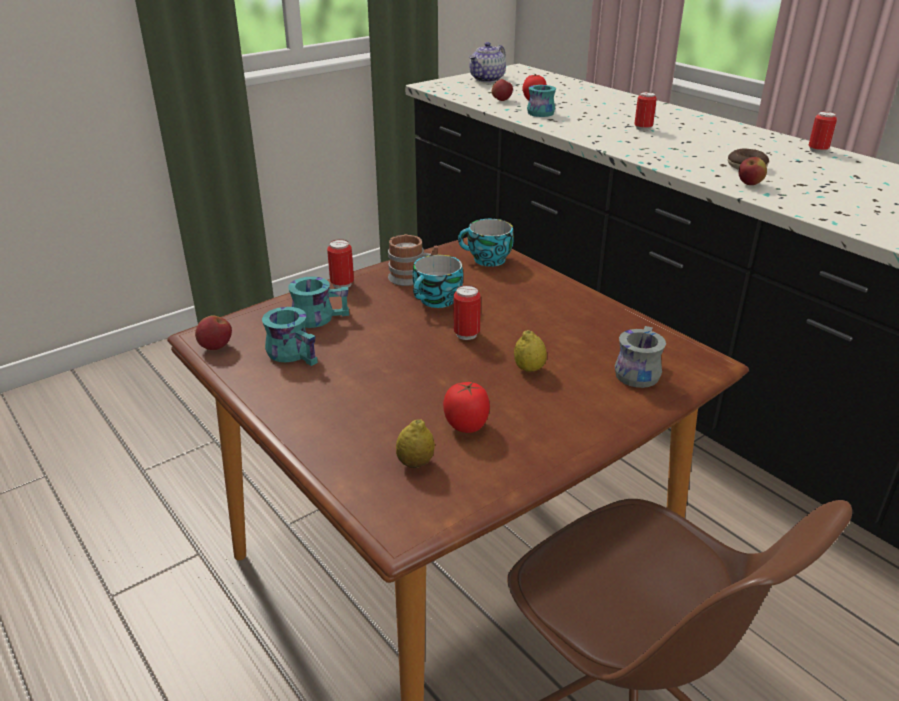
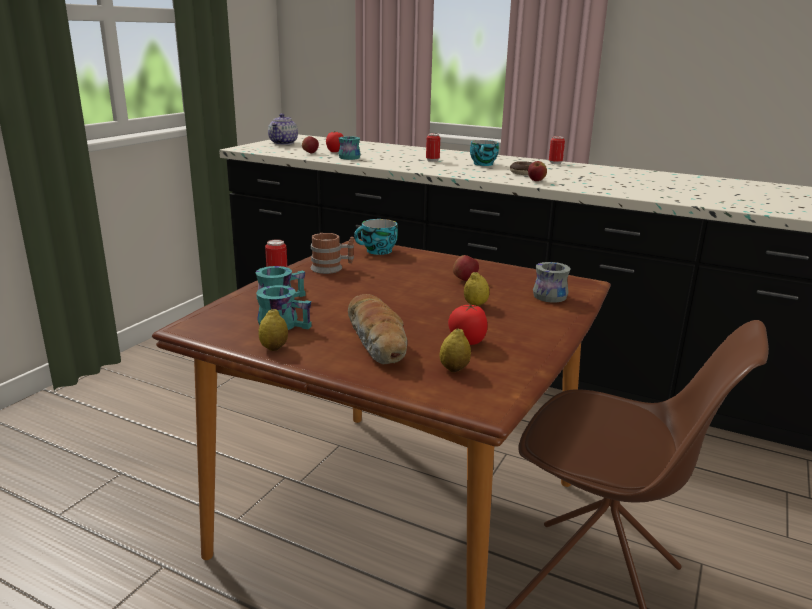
camera: 25 degrees left, 10 degrees down
apple [195,315,232,350] -> apple moved to [453,255,479,281]
cup [412,255,463,308] -> cup moved to [470,140,499,166]
can [453,285,481,340] -> none
none -> lemon [258,309,288,351]
none -> bread [348,294,407,364]

